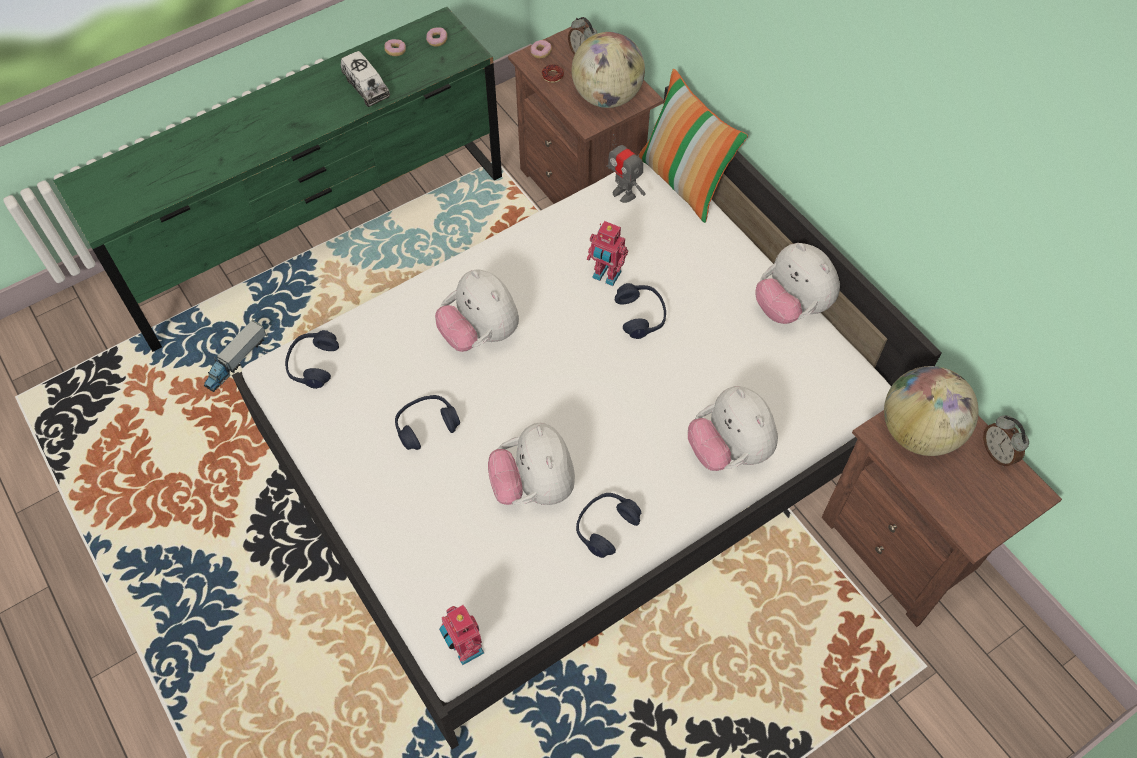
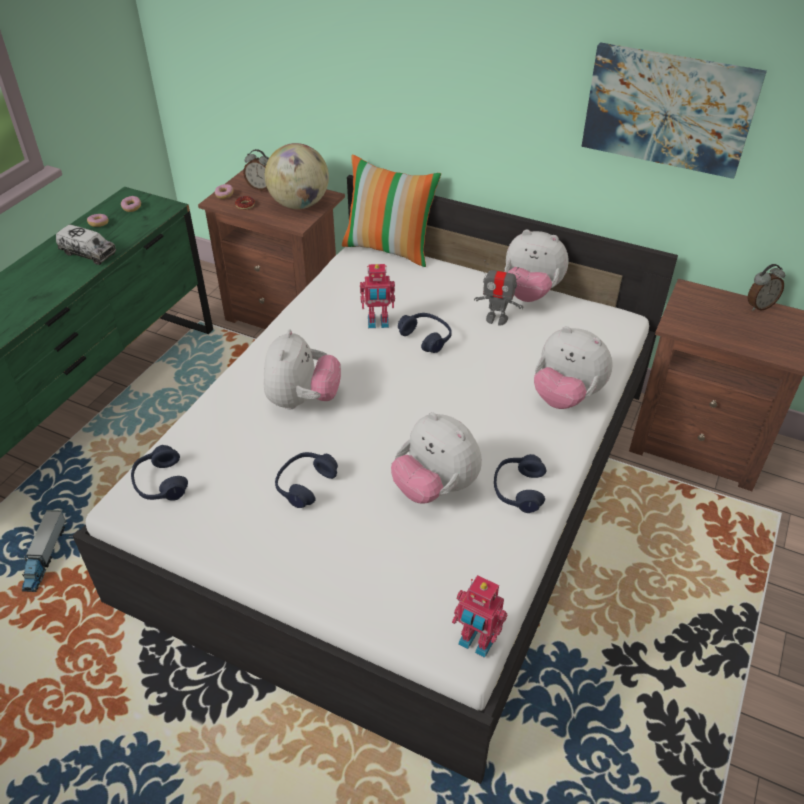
camera: 30 degrees left, 15 degrees down
plush toy [435,269,519,352] -> plush toy turned 105 degrees counterclockwise [264,329,341,410]
toy robot [607,134,646,203] -> toy robot moved to [474,260,523,325]
globe [884,366,979,456] -> none
alarm clock [983,415,1029,467] -> alarm clock turned 60 degrees counterclockwise [747,264,785,311]
none -> picture [581,42,767,179]

